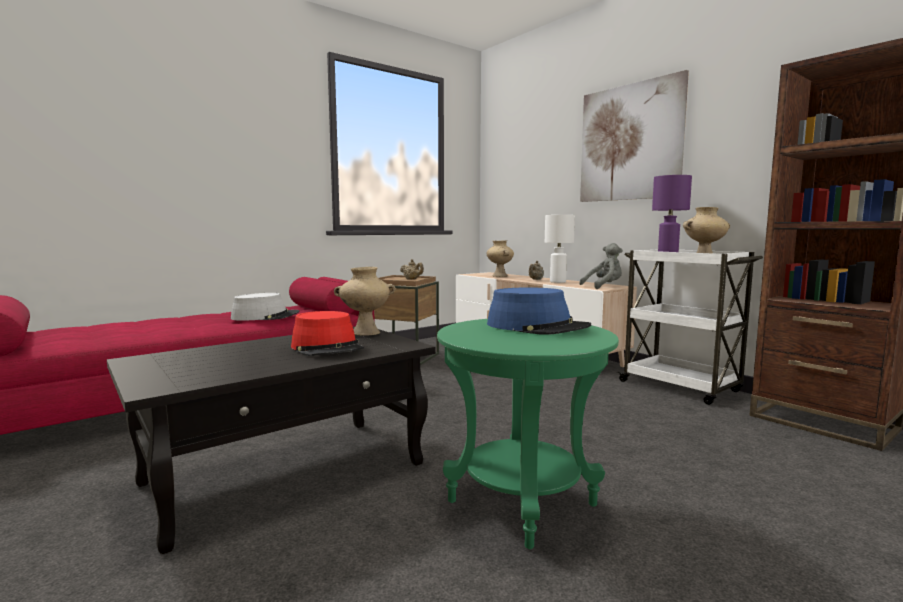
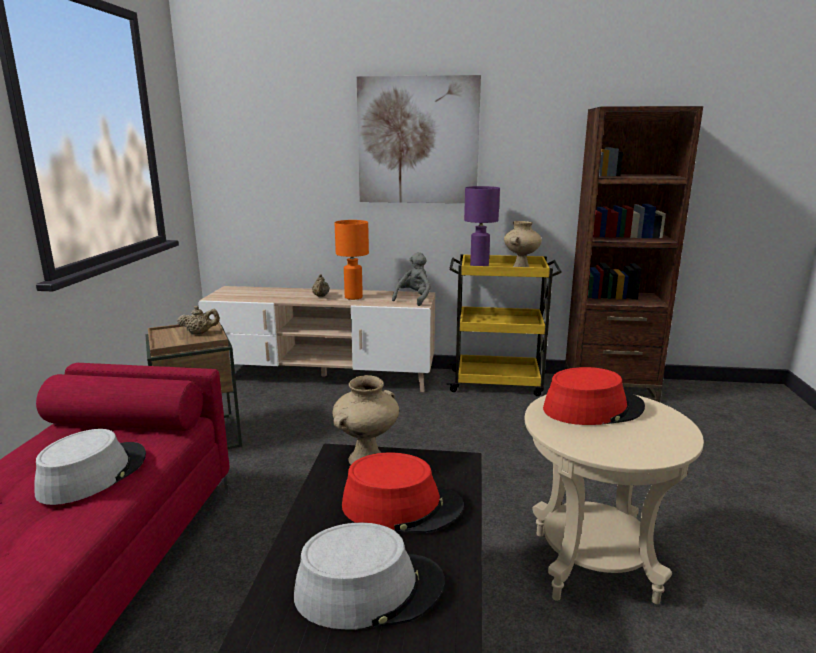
camera: 45 degrees left, 10 degrees up
green side table [437,319,619,549] -> beige side table [524,394,704,604]
beige vase [487,240,514,277] -> none
blue hat [487,287,592,335] -> red hat [543,367,645,425]
white table lamp [545,215,575,283] -> orange table lamp [335,220,369,300]
white cart [617,250,763,405] -> yellow cart [447,254,562,396]
none -> grey hat [294,522,445,630]

